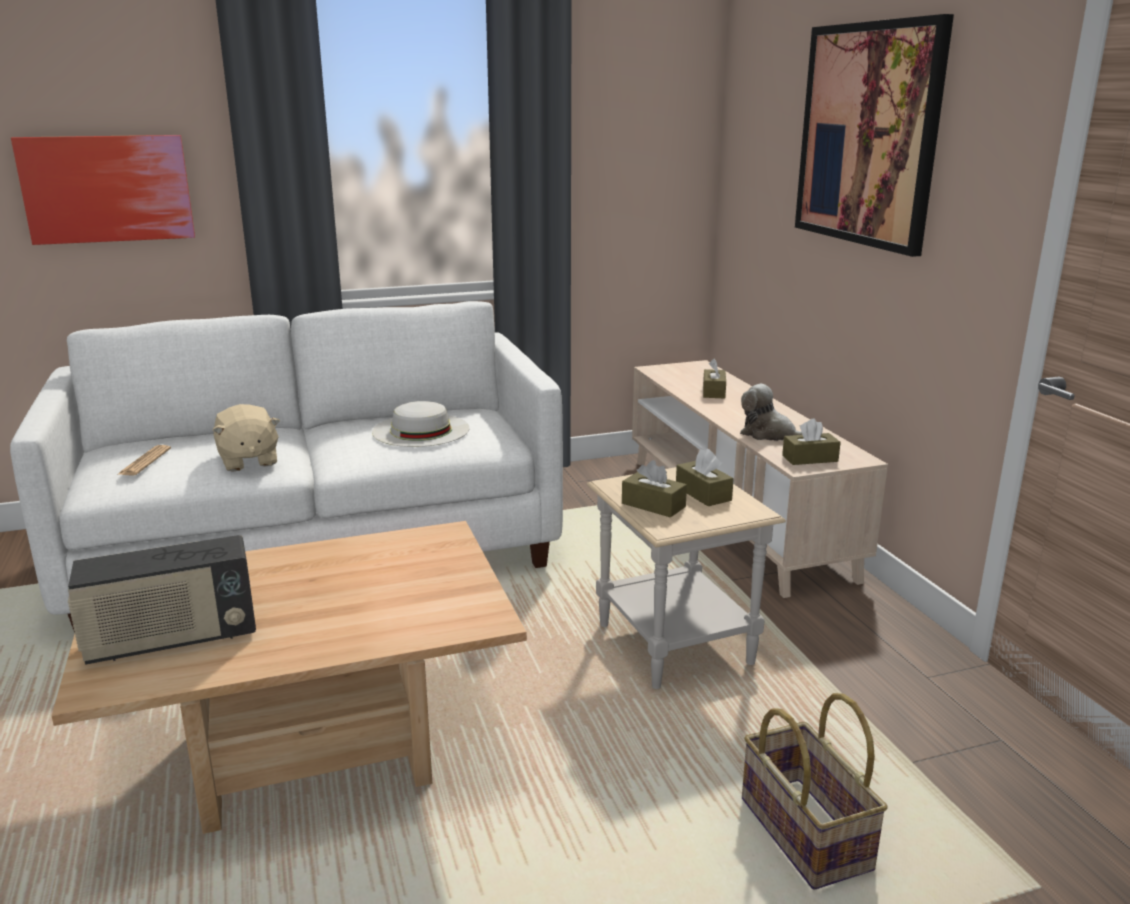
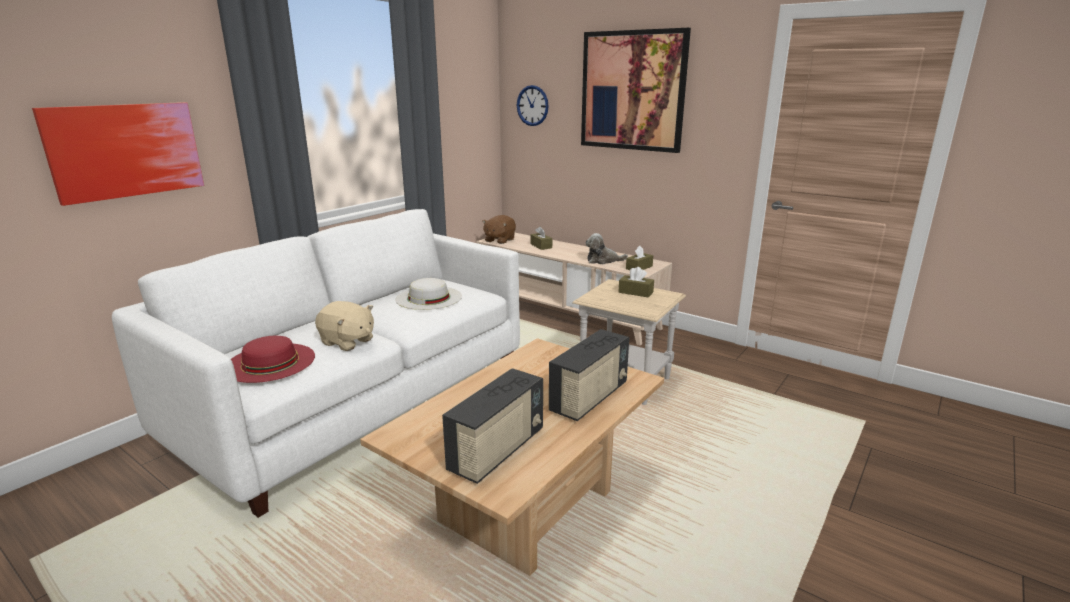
camera: 35 degrees left, 0 degrees up
newspaper [118,445,171,476] -> red hat [231,336,315,383]
brown tissue box [622,460,687,517] -> none
basket [742,693,888,889] -> none
none -> brown plush toy [482,215,516,244]
none -> wall clock [517,85,549,126]
none -> radio [549,329,629,421]

